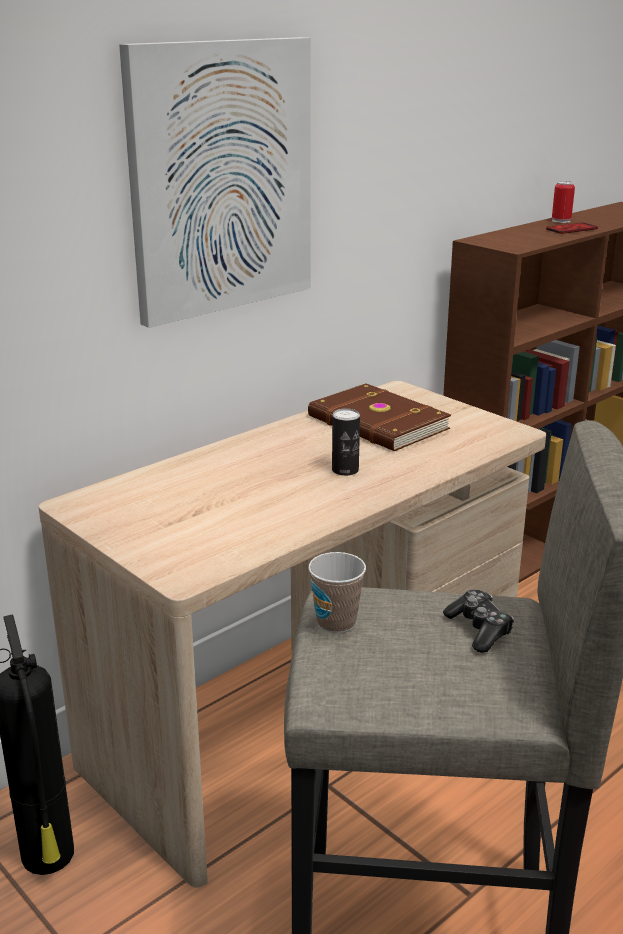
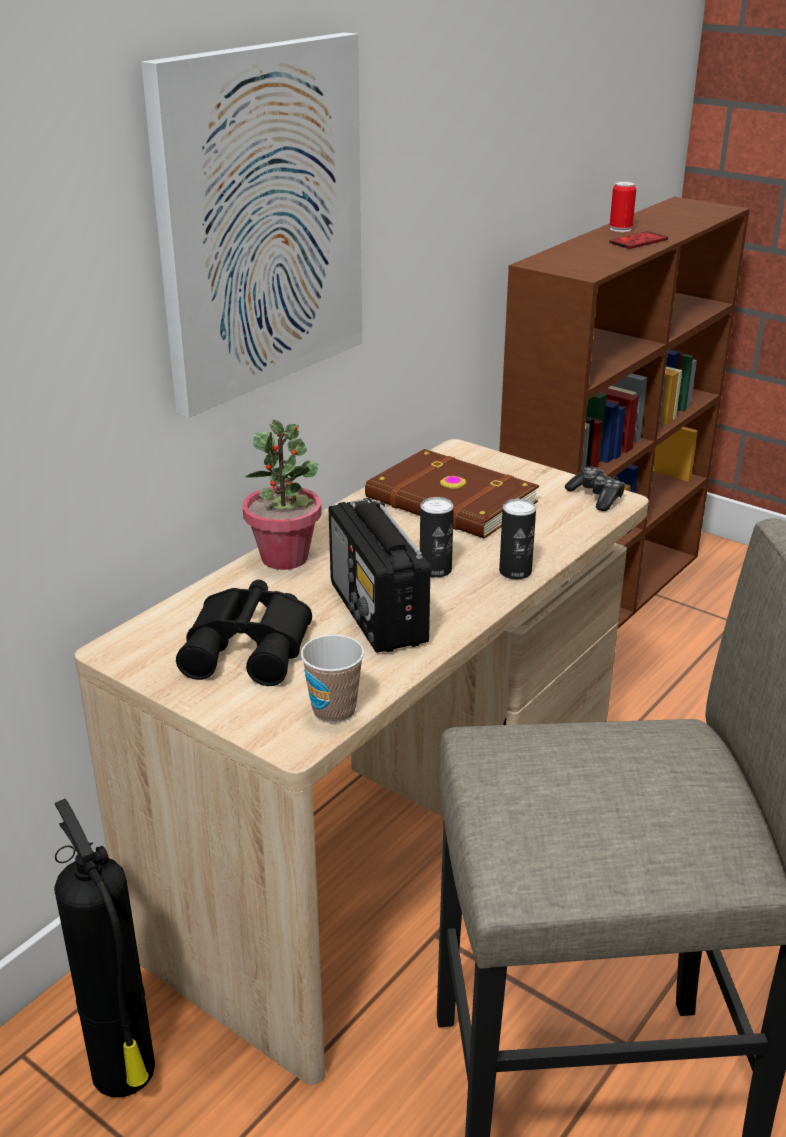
camera: 10 degrees left, 5 degrees up
cup [308,552,366,633] -> cup moved to [301,635,364,723]
game controller [443,590,514,653] -> game controller moved to [565,467,625,511]
none -> black binoculars [176,580,312,686]
none -> potted plant [243,420,322,570]
none -> radio [329,498,430,653]
none -> can [499,499,536,579]

